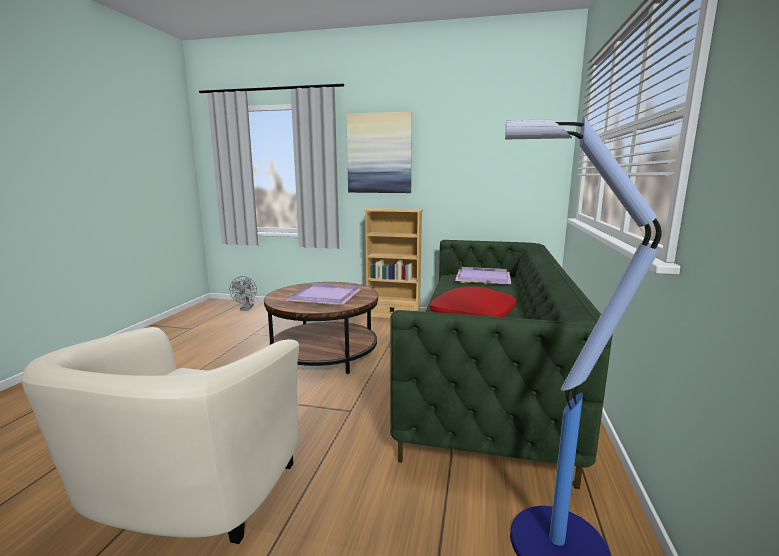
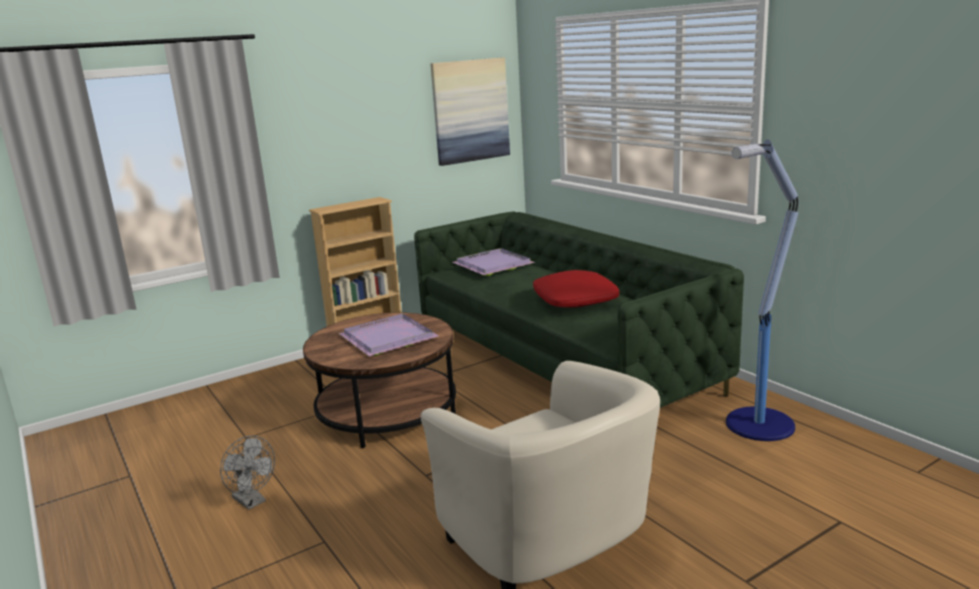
camera: 45 degrees left, 5 degrees up
grey fan [230,276,257,310] -> grey fan moved to [220,436,275,510]
picture [346,112,412,193] -> picture moved to [431,57,510,166]

